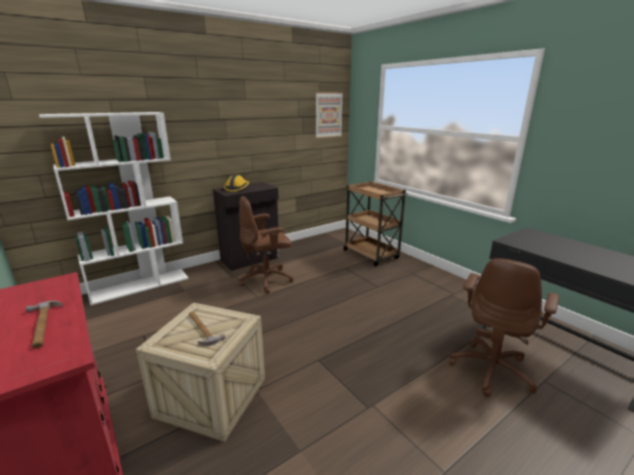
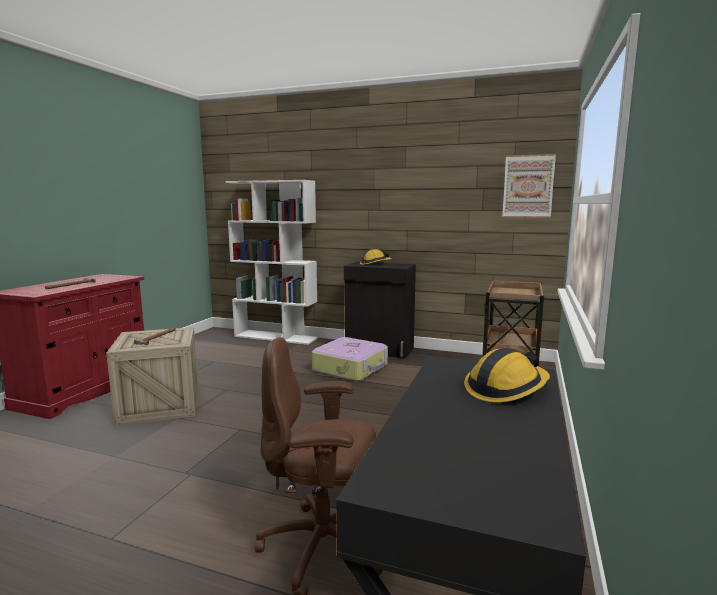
camera: 55 degrees right, 10 degrees down
brown office chair [239,196,294,293] -> suitcase [312,337,388,381]
none -> hard hat [464,348,550,403]

